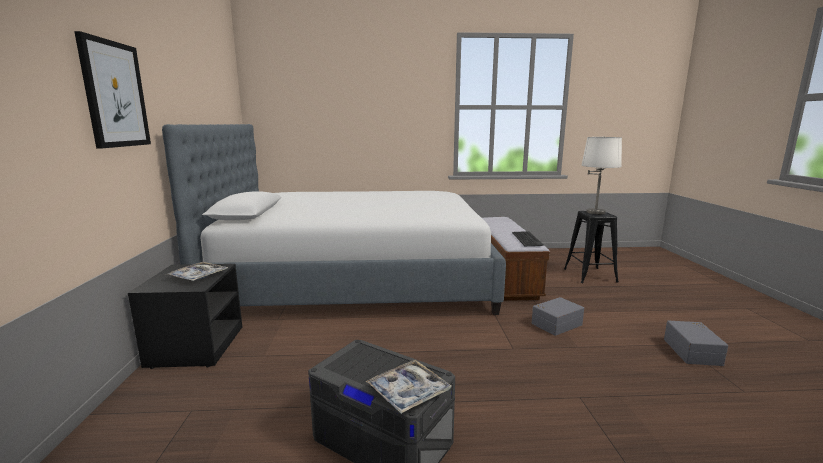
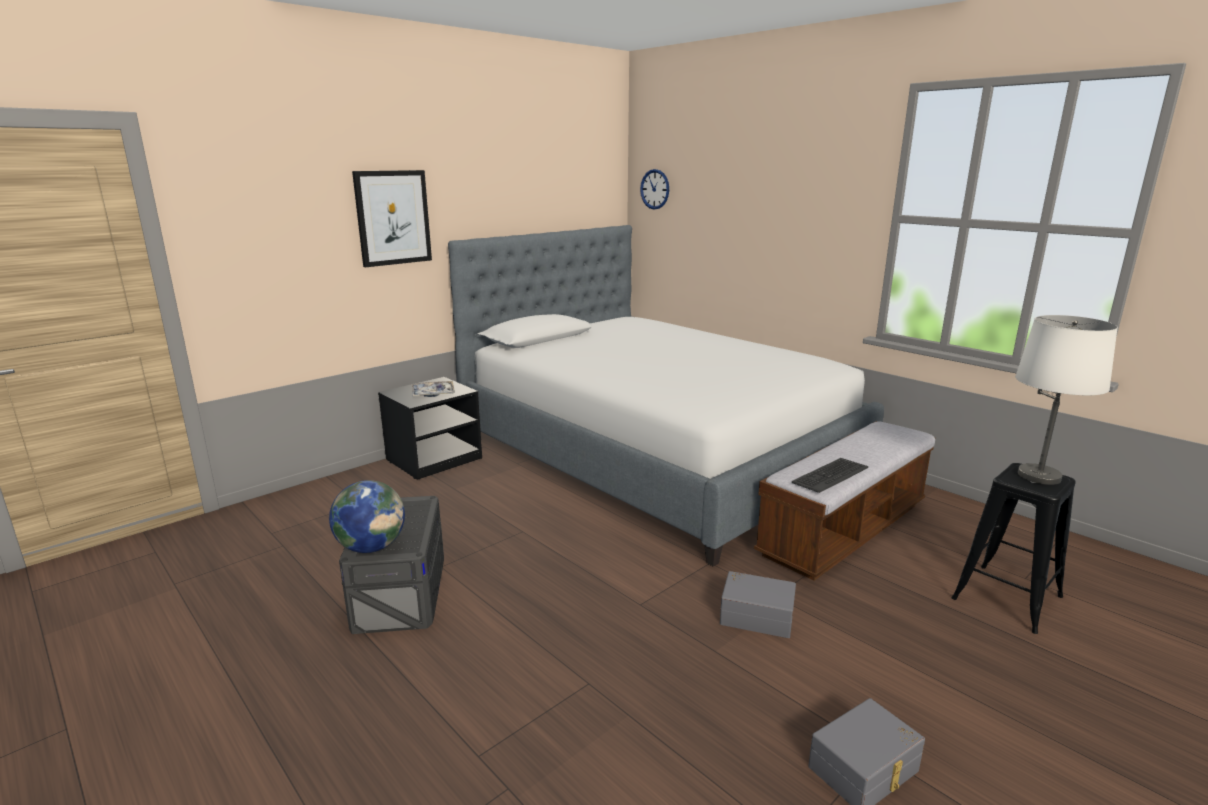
camera: 50 degrees right, 5 degrees up
tray [366,360,451,414] -> globe [329,480,405,553]
none -> wall clock [640,169,669,209]

